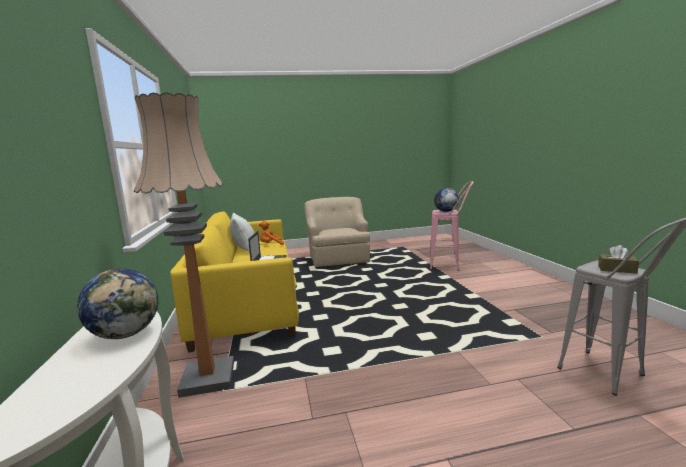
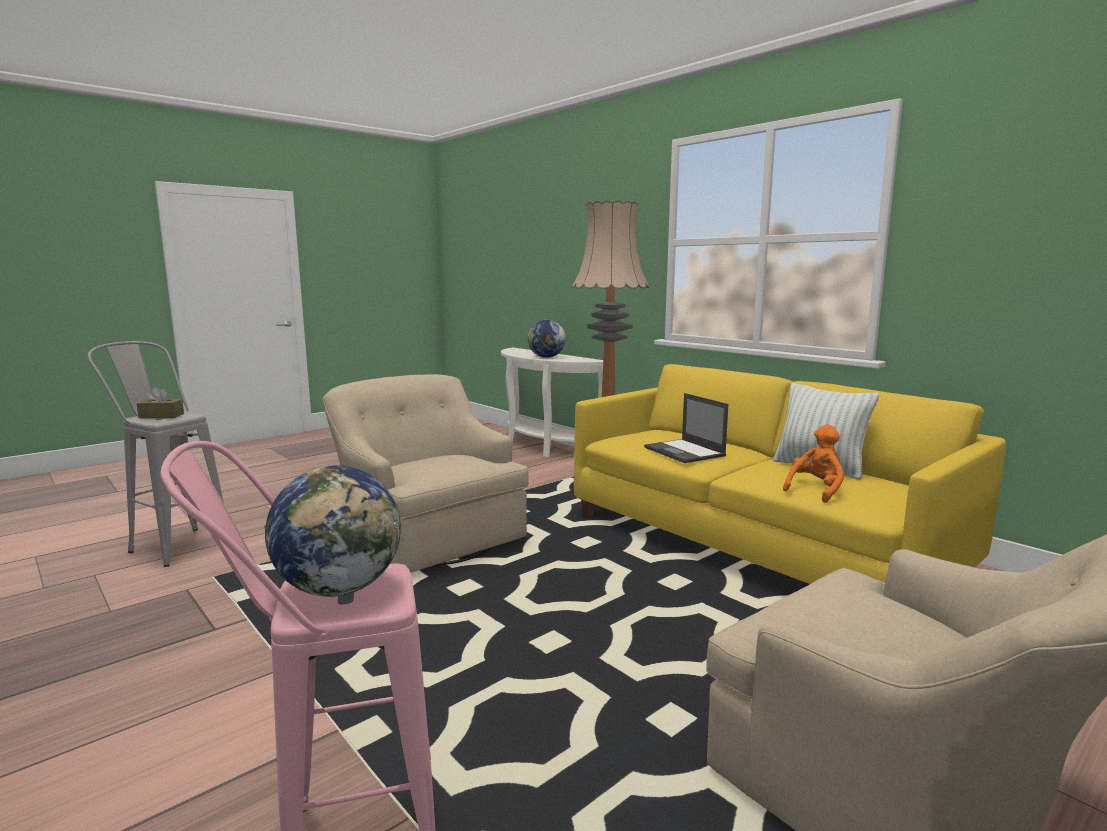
camera: 150 degrees right, 0 degrees up
none -> beige armchair [322,374,529,573]

